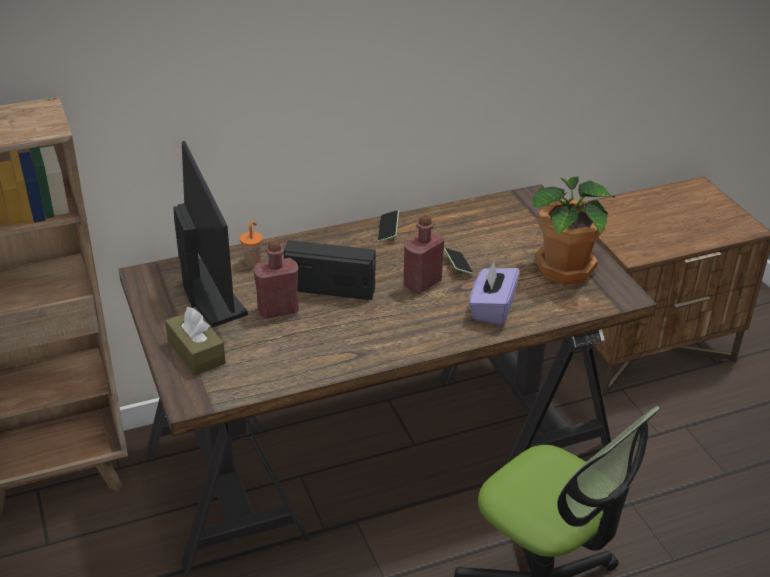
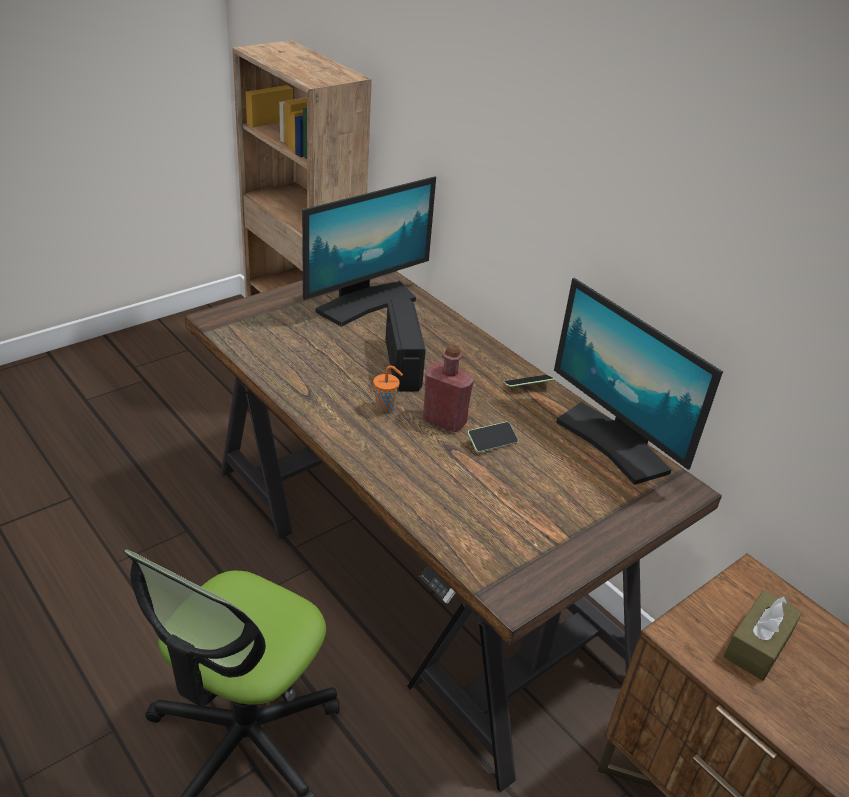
camera: 70 degrees right, 0 degrees up
brown tissue box [165,307,226,376] -> brown tissue box moved to [723,590,803,681]
orange cup [240,221,263,267] -> orange cup moved to [373,366,403,414]
red bottle [253,240,299,319] -> none
purple tissue box [469,261,520,326] -> none
potted plant [533,177,615,285] -> none
none -> monitor [554,278,723,485]

